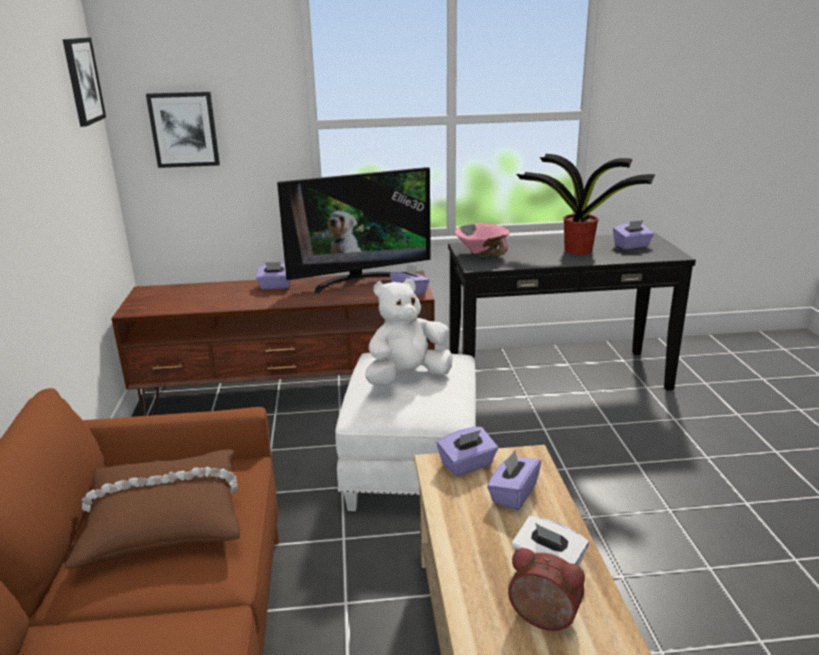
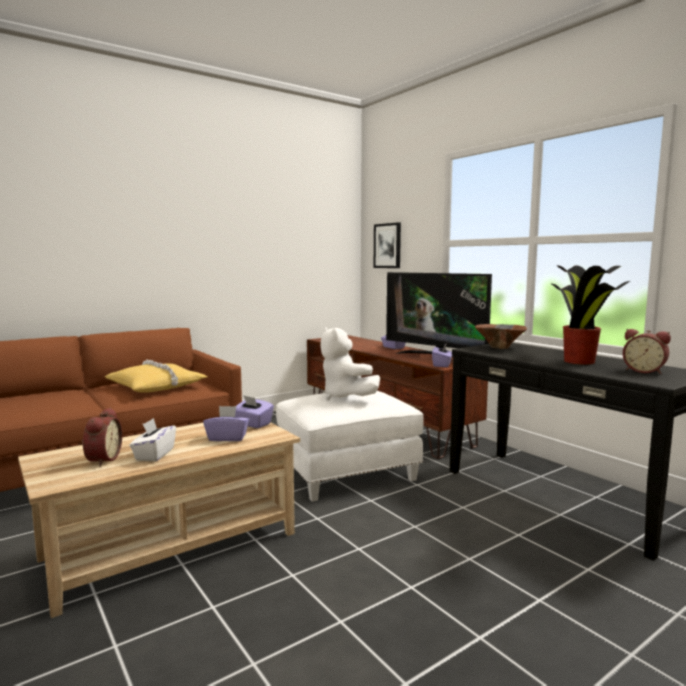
camera: 60 degrees right, 15 degrees down
picture [63,38,106,127] -> none
brown pillow [65,450,240,568] -> yellow pillow [104,359,207,393]
white plush toy [365,279,453,385] -> white plush toy turned 150 degrees counterclockwise [320,327,380,400]
pink bowl [455,223,509,257] -> brown bowl [475,324,527,349]
purple tissue box [613,220,654,249] -> alarm clock [623,329,671,374]

